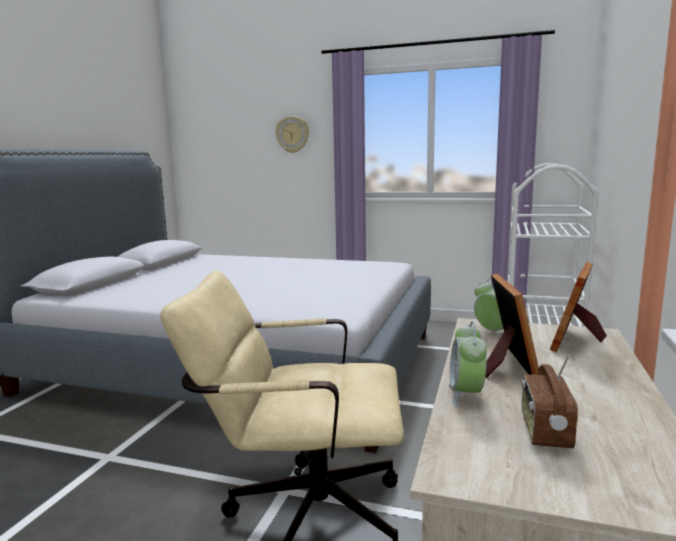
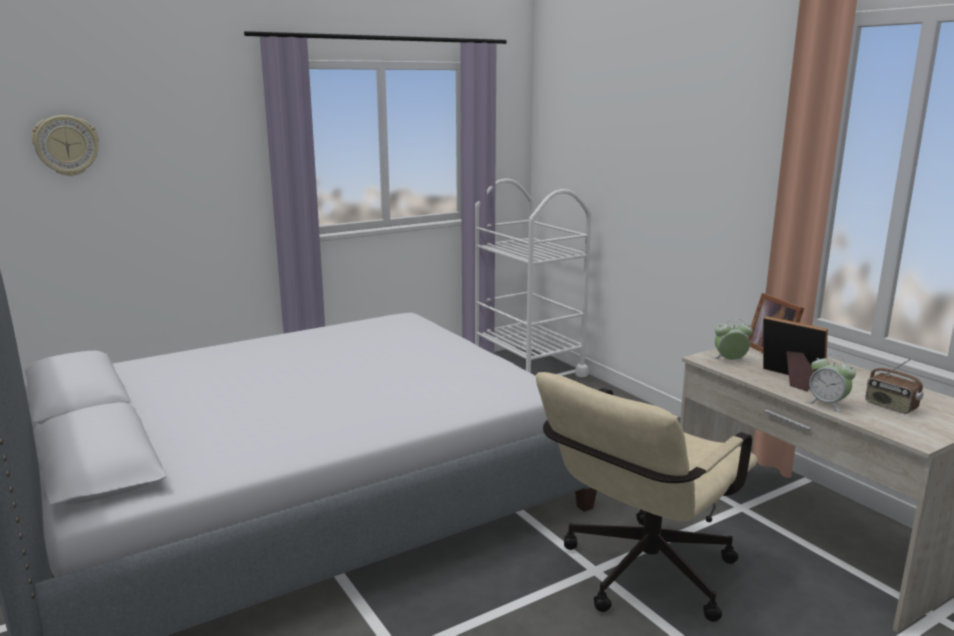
camera: 50 degrees left, 5 degrees up
wall clock [276,116,309,153] -> wall clock moved to [32,115,99,176]

